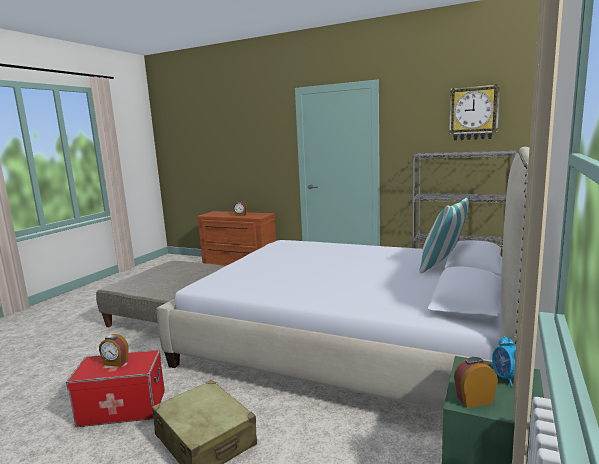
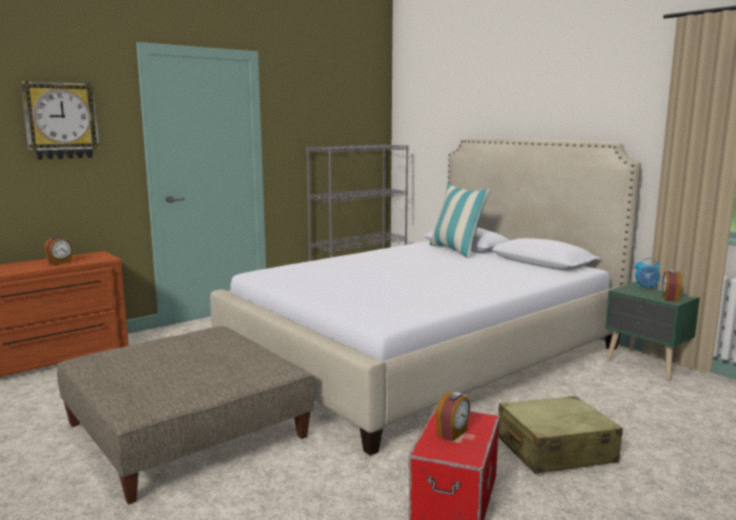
camera: 65 degrees left, 0 degrees up
wall clock [449,84,500,140] -> wall clock moved to [20,81,100,160]

